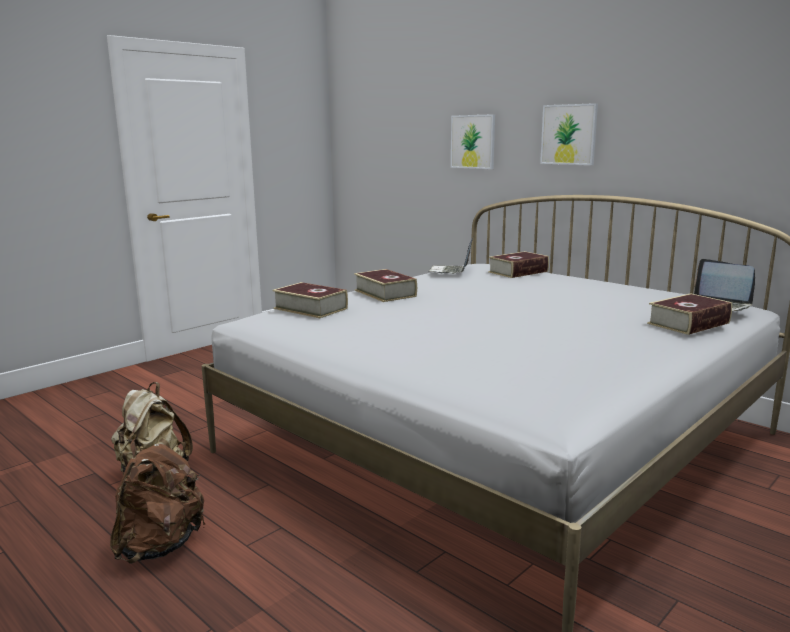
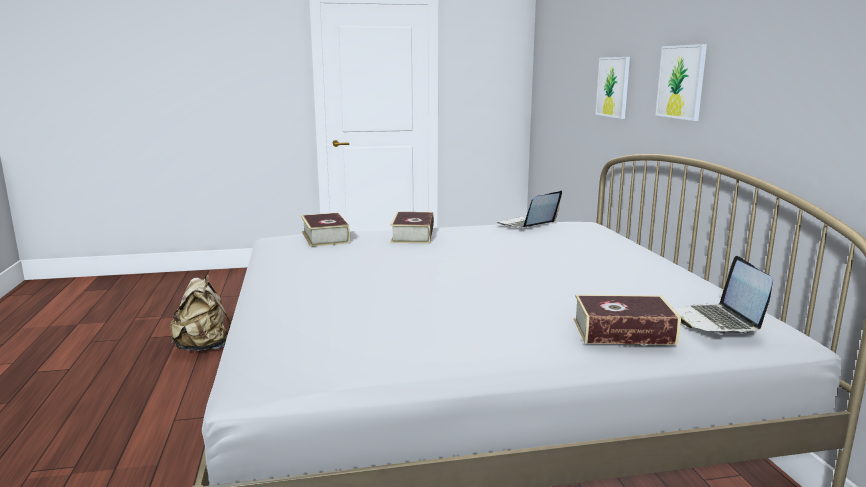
camera: 35 degrees right, 0 degrees up
brown backpack [110,439,206,563] -> none
book [488,251,549,278] -> none

